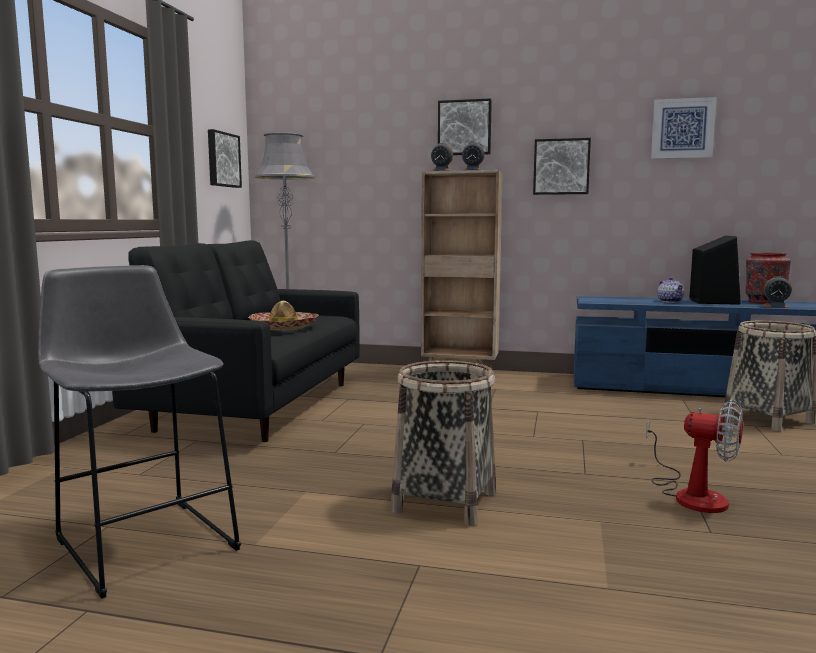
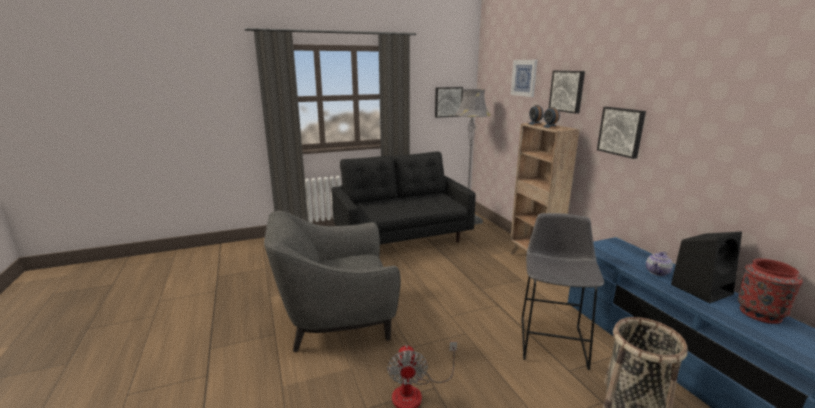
camera: 55 degrees right, 10 degrees up
grey stool [38,265,241,599] -> grey stool moved to [522,213,604,370]
hat [248,301,319,331] -> none
basket [391,360,496,526] -> grey armchair [264,211,401,352]
picture [651,97,717,159] -> picture moved to [511,60,537,97]
alarm clock [763,276,792,308] -> none

